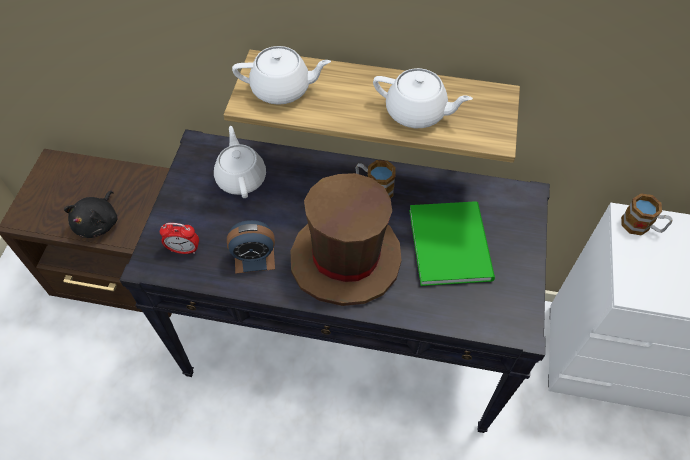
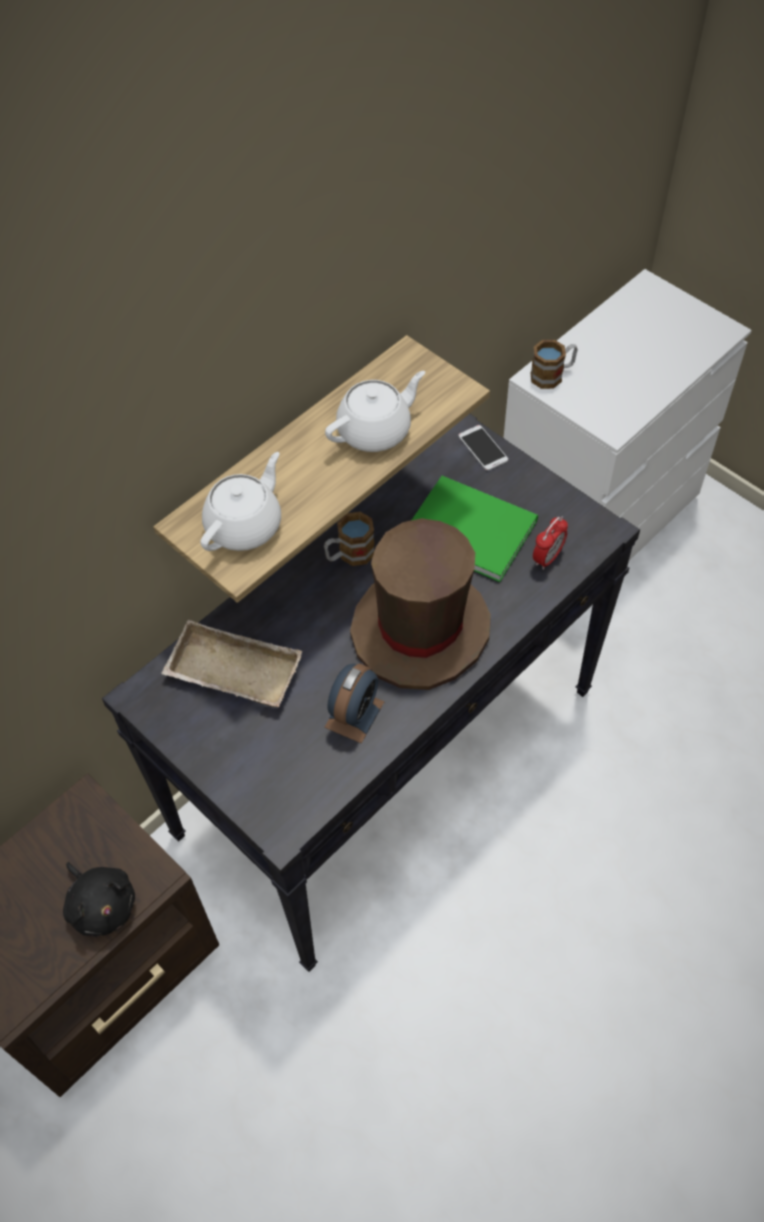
camera: 55 degrees left, 0 degrees up
alarm clock [160,223,199,254] -> alarm clock moved to [533,516,568,570]
white teapot [214,126,266,198] -> beige tray [161,620,303,707]
none -> phone [459,425,508,471]

